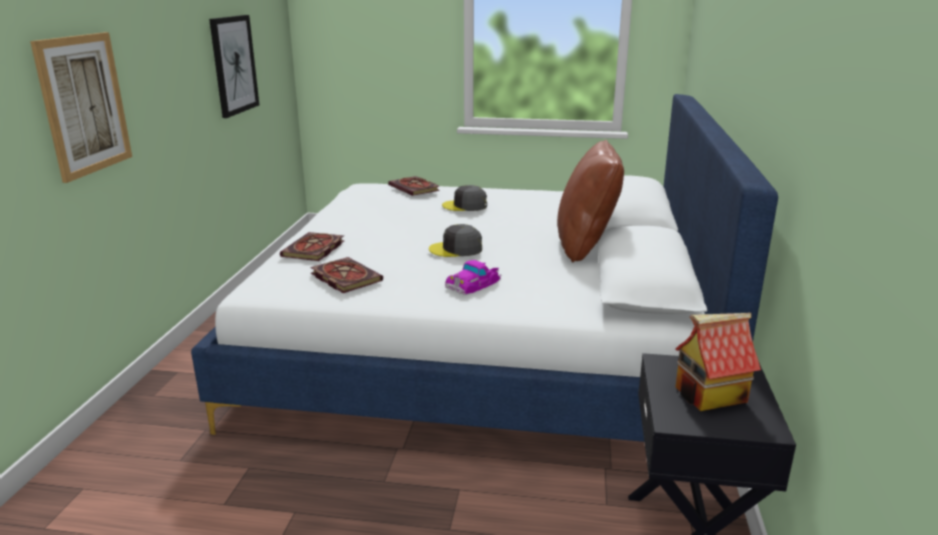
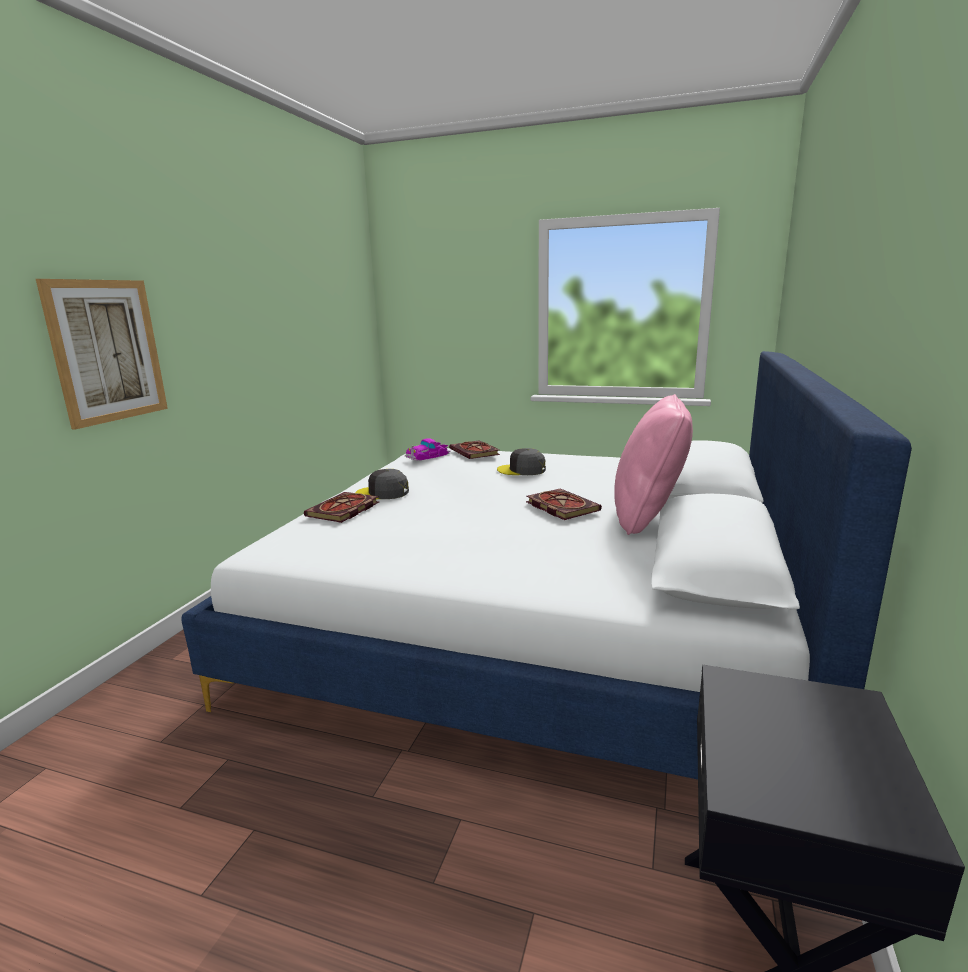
camera: 10 degrees right, 5 degrees down
picture [209,15,259,118] -> none
book [310,257,383,293] -> book moved to [526,488,602,520]
grey cap [429,224,482,257] -> grey cap moved to [355,469,409,500]
toy car [445,260,501,295] -> toy car moved to [405,438,451,461]
brown pillow [557,140,624,262] -> pink pillow [614,394,693,535]
toy house [676,313,761,411] -> none

